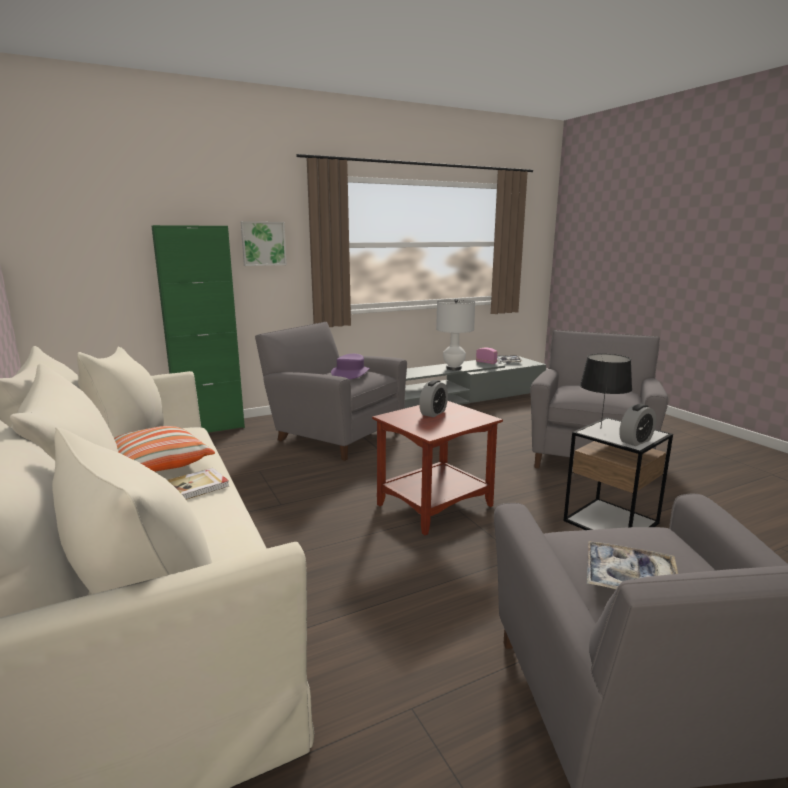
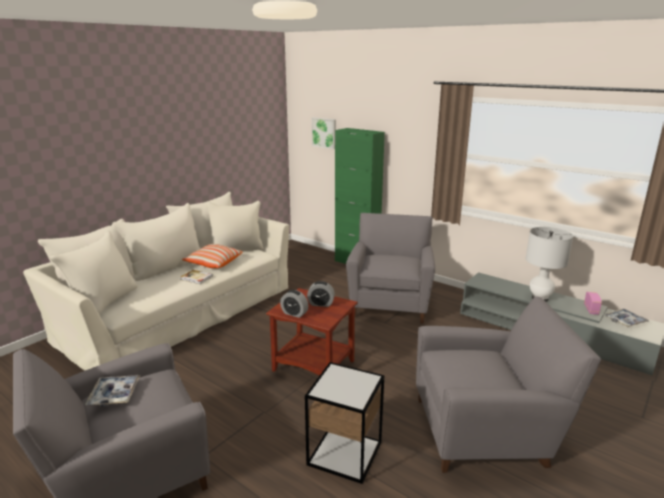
camera: 65 degrees right, 5 degrees up
picture [241,221,287,266] -> picture moved to [311,117,336,149]
purple hat [331,354,370,379] -> none
black table lamp [580,354,632,426] -> none
alarm clock [619,404,656,446] -> alarm clock moved to [280,290,309,318]

